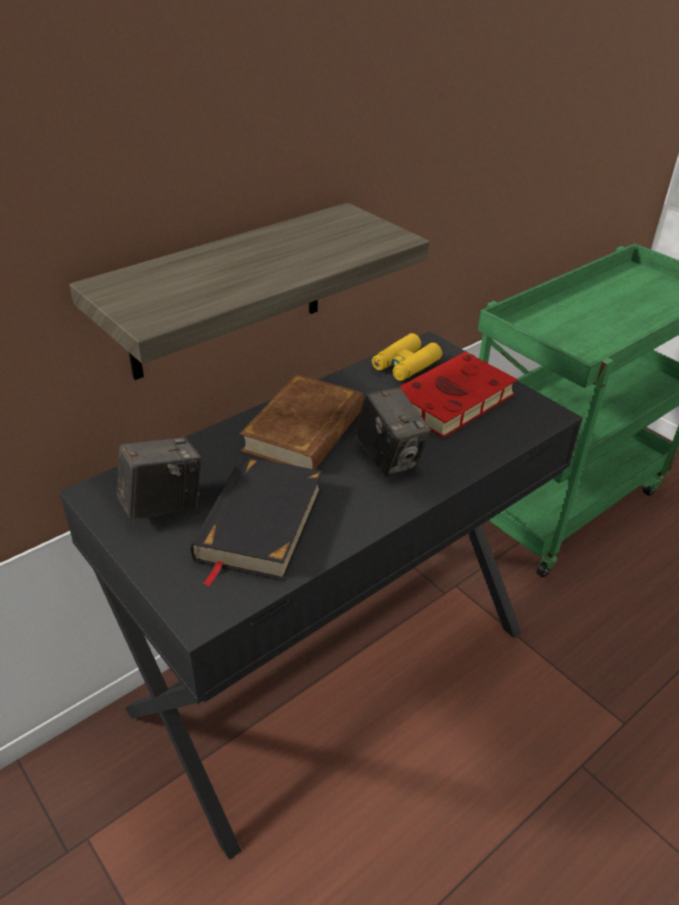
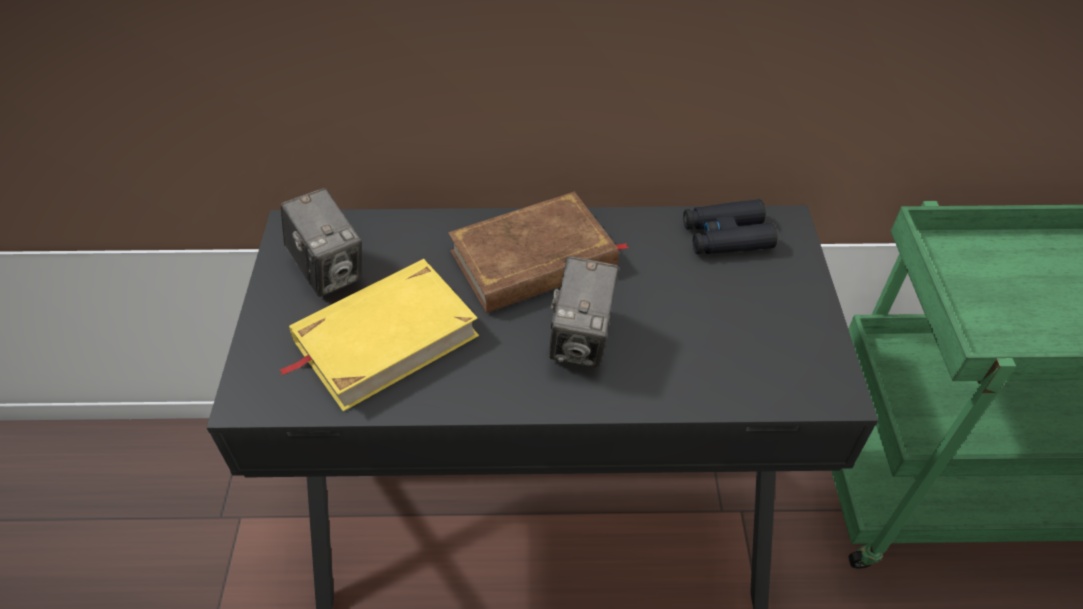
camera: 40 degrees right, 10 degrees up
shelf [69,203,429,380] -> none
camera [117,437,201,521] -> camera turned 45 degrees clockwise [281,188,362,297]
black book [191,456,322,587] -> yellow book [279,259,479,411]
yellow binoculars [372,333,442,381] -> black binoculars [683,199,778,254]
red book [399,352,518,438] -> none

